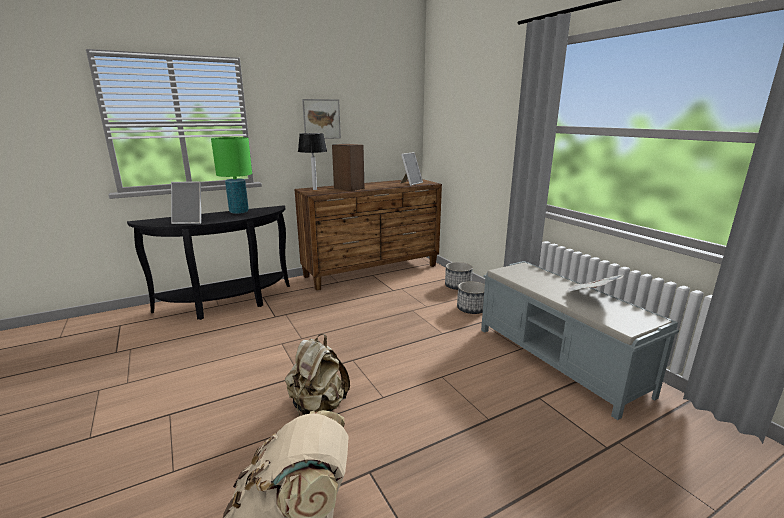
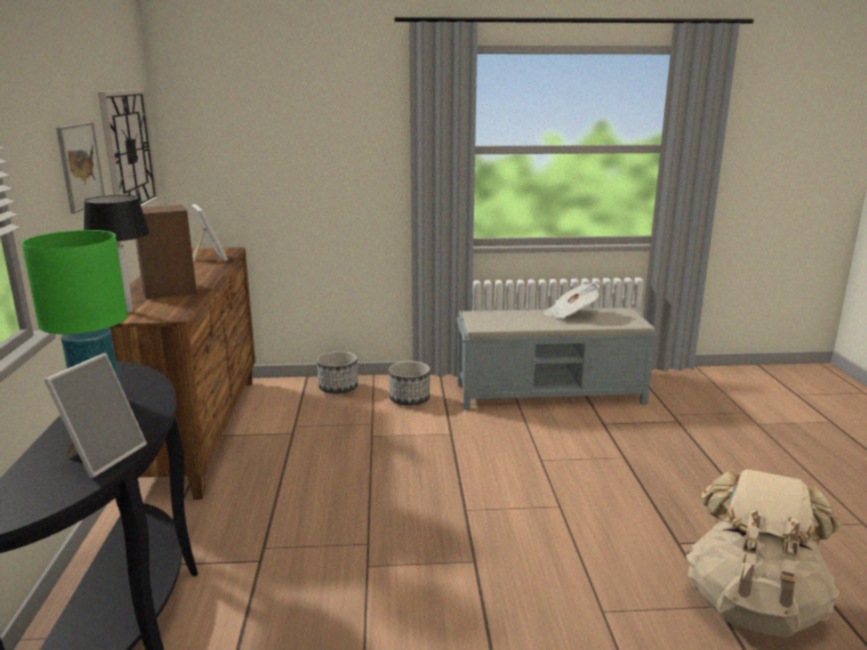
camera: 65 degrees left, 0 degrees up
beige backpack [285,334,350,415] -> none
none -> wall clock [98,89,159,208]

